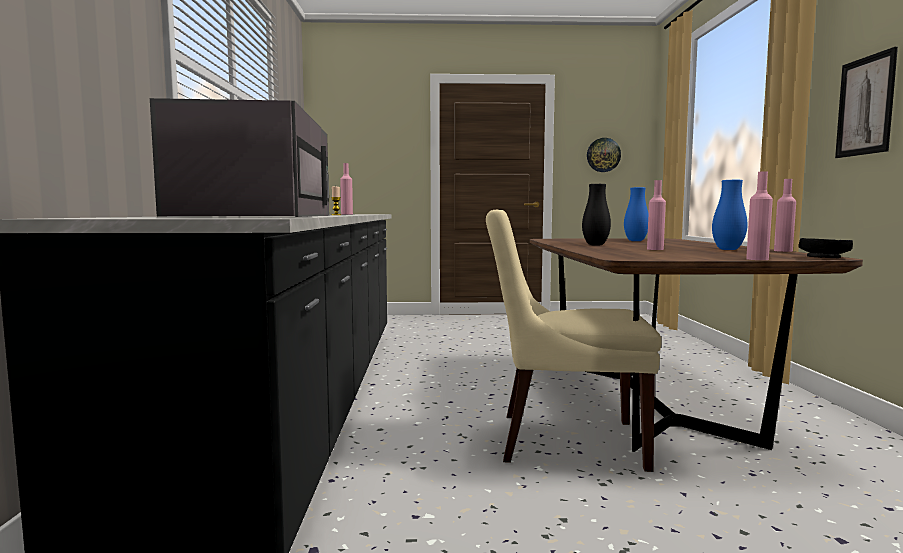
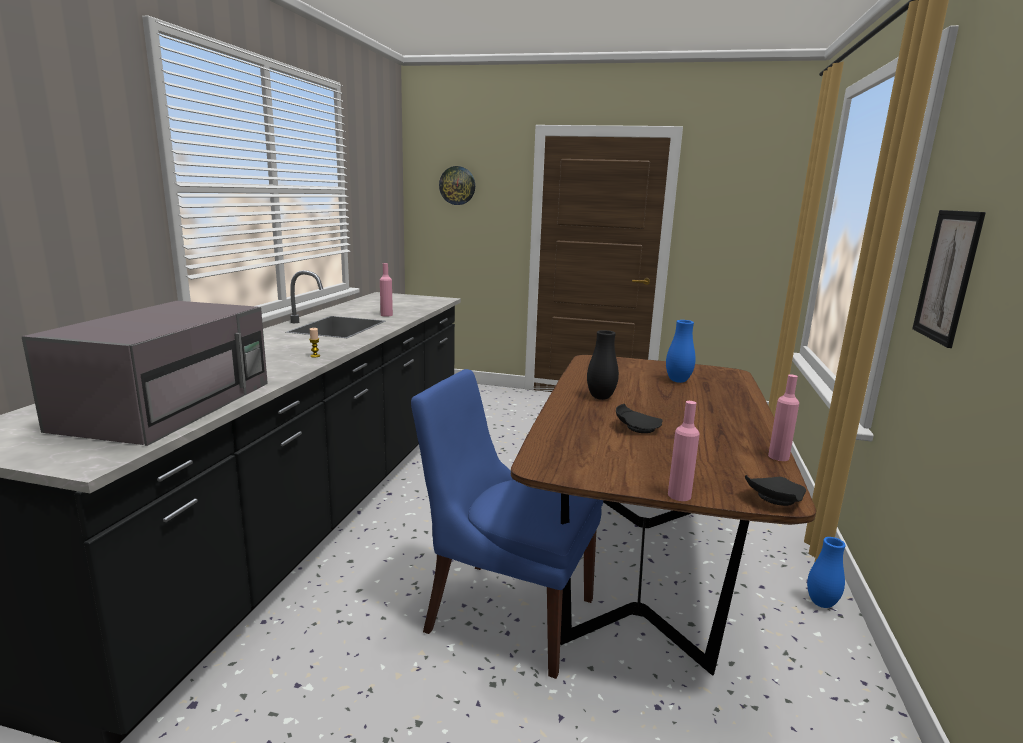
camera: 15 degrees right, 10 degrees up
beige chair [486,210,662,472] -> blue chair [411,369,603,679]
wall clock [587,138,621,172] -> wall clock moved to [439,166,475,205]
pink bottle [647,180,666,250] -> black plate [616,404,663,433]
blue vase [712,180,748,250] -> blue vase moved to [807,537,846,608]

